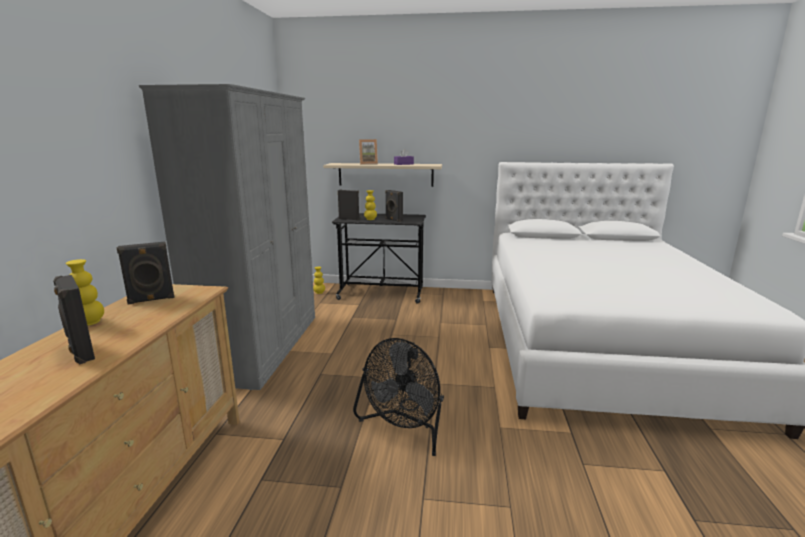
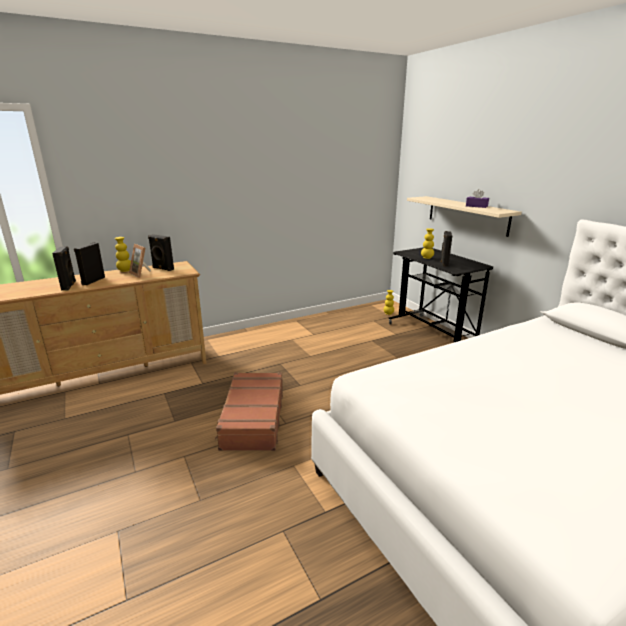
camera: 55 degrees right, 5 degrees up
grey wardrobe [139,84,315,390] -> none
black speaker [338,190,360,220] -> black speaker moved to [52,246,76,290]
black fan [353,338,444,456] -> brown suitcase [215,372,283,451]
picture frame [359,139,378,165] -> picture frame moved to [129,244,151,278]

